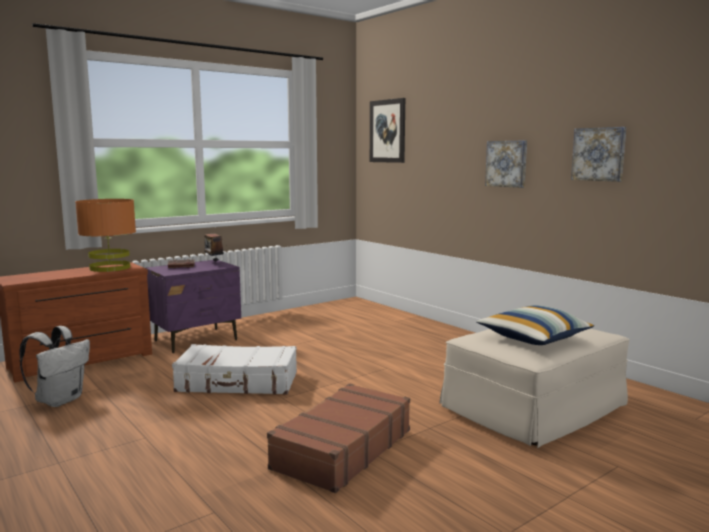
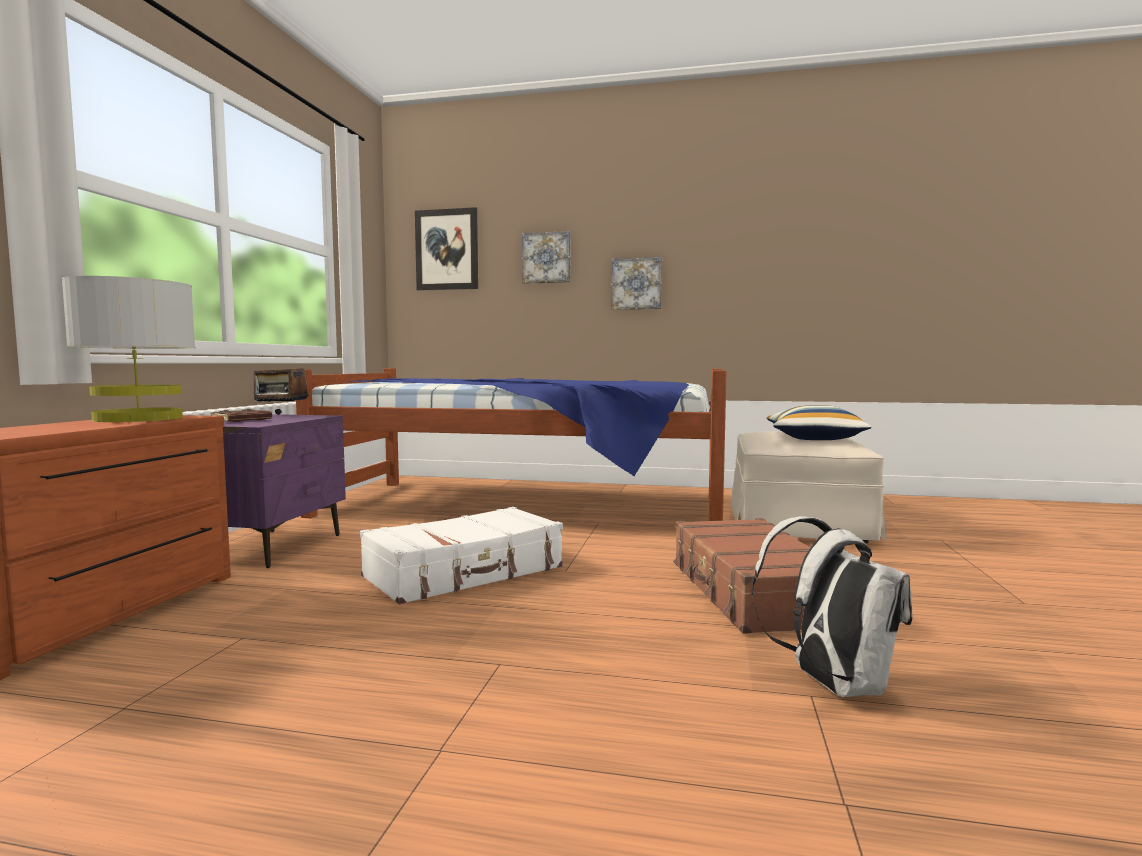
camera: 40 degrees left, 5 degrees down
white backpack [20,326,90,407] -> white backpack moved to [751,516,913,697]
orange table lamp [75,199,136,272] -> grey table lamp [62,276,195,422]
picture [571,127,626,182] -> picture moved to [522,231,571,284]
none -> bed [296,368,726,521]

